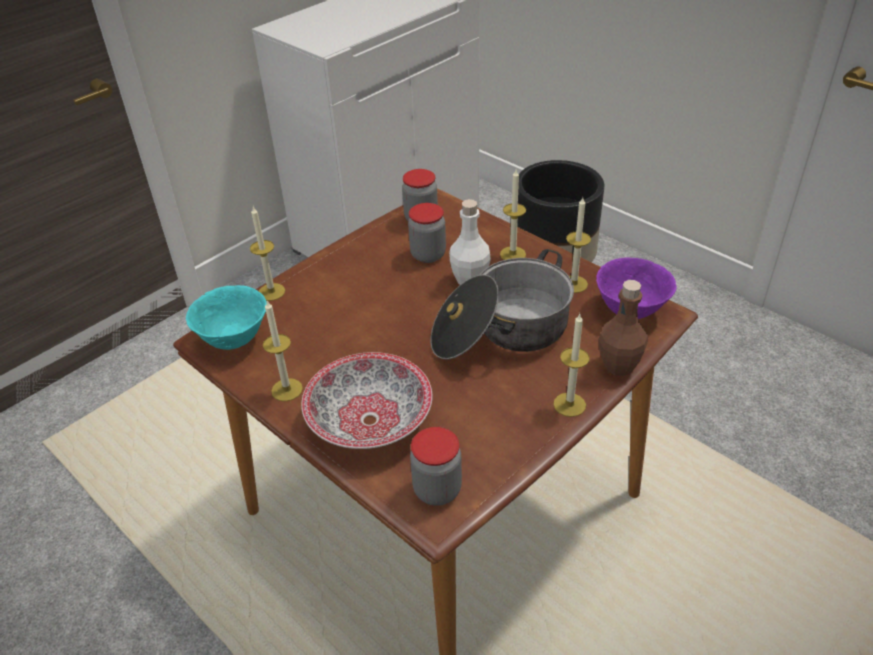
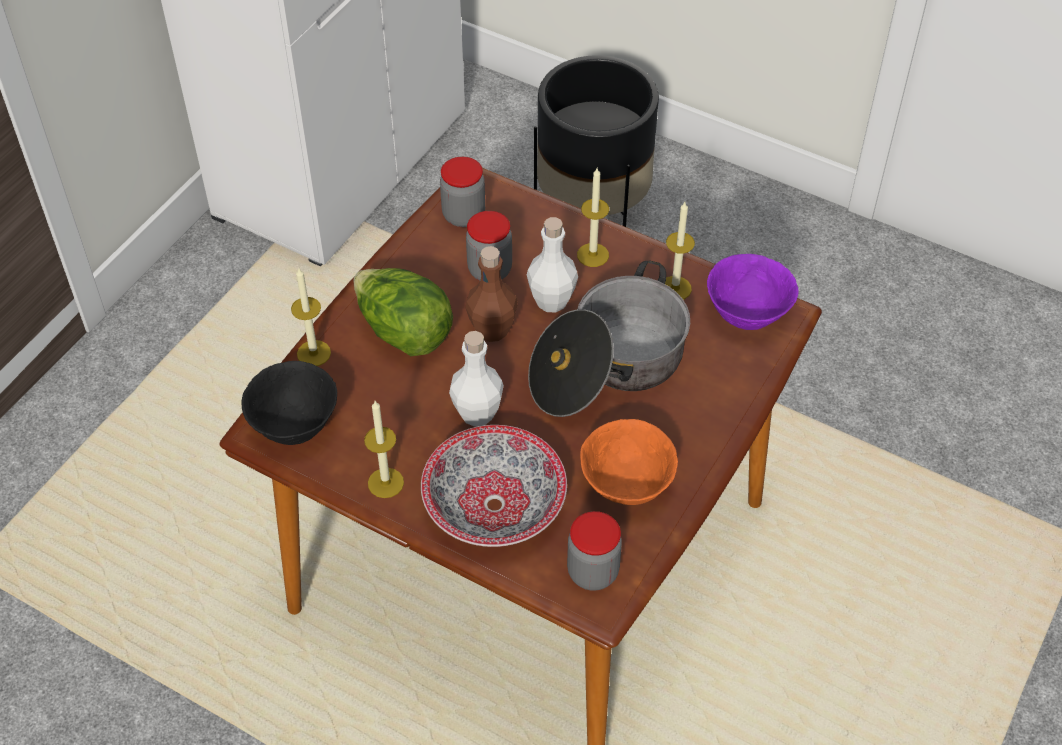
camera: 15 degrees left, 10 degrees up
turquoise bowl [186,285,267,350] -> black bowl [241,361,337,445]
candle [553,314,590,417] -> none
brown bottle [598,280,648,376] -> brown bottle moved to [465,246,518,342]
none -> lettuce [354,268,453,356]
none -> white bottle [449,331,504,427]
none -> orange bowl [580,419,678,505]

